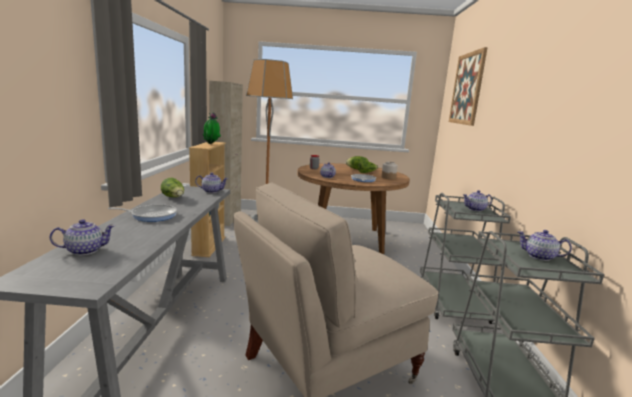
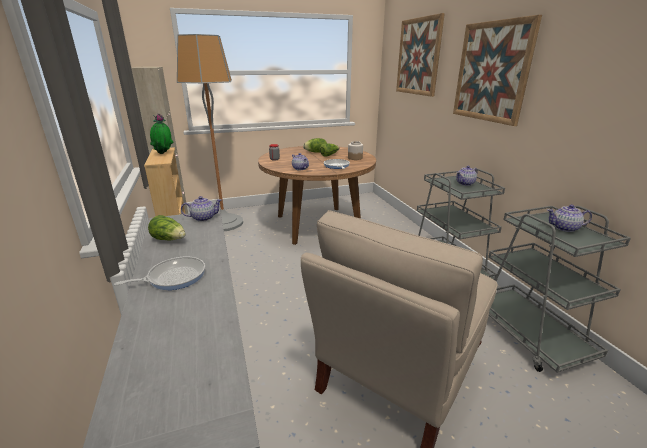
camera: 20 degrees left, 10 degrees up
teapot [50,219,115,255] -> none
none -> picture [453,15,542,126]

